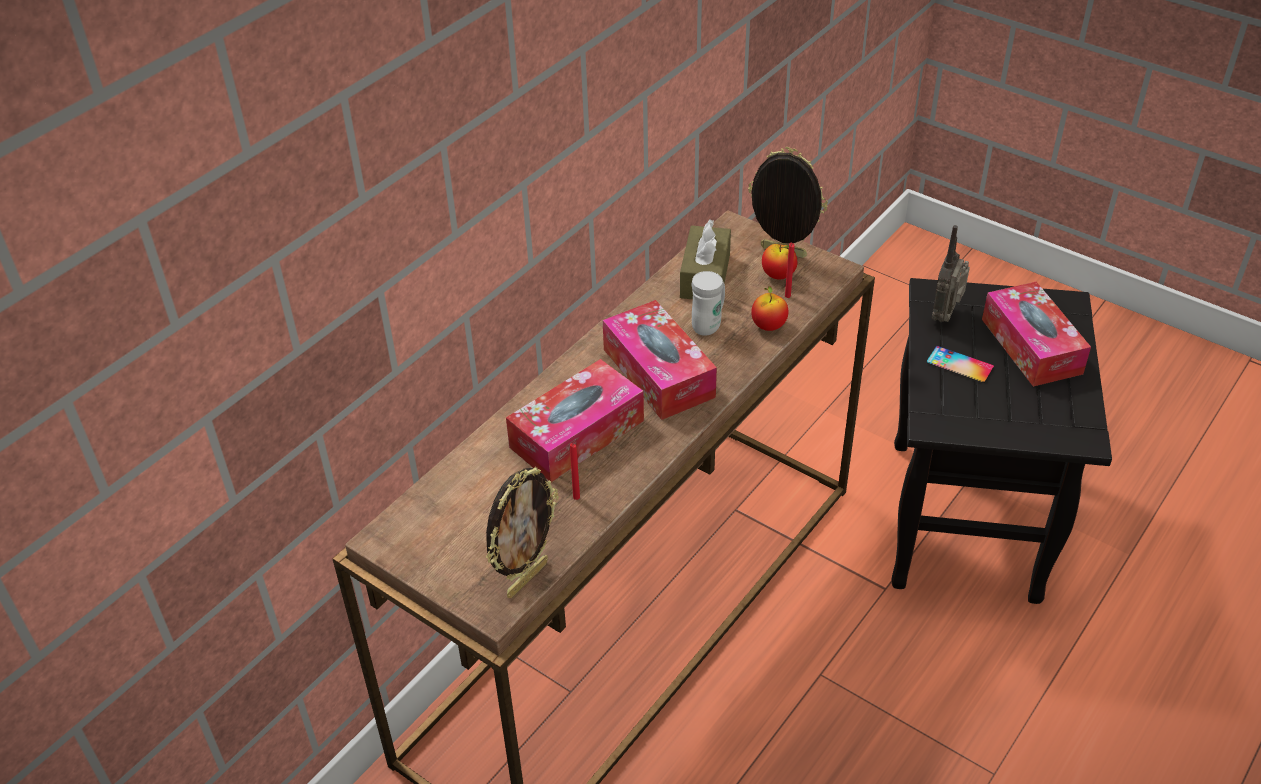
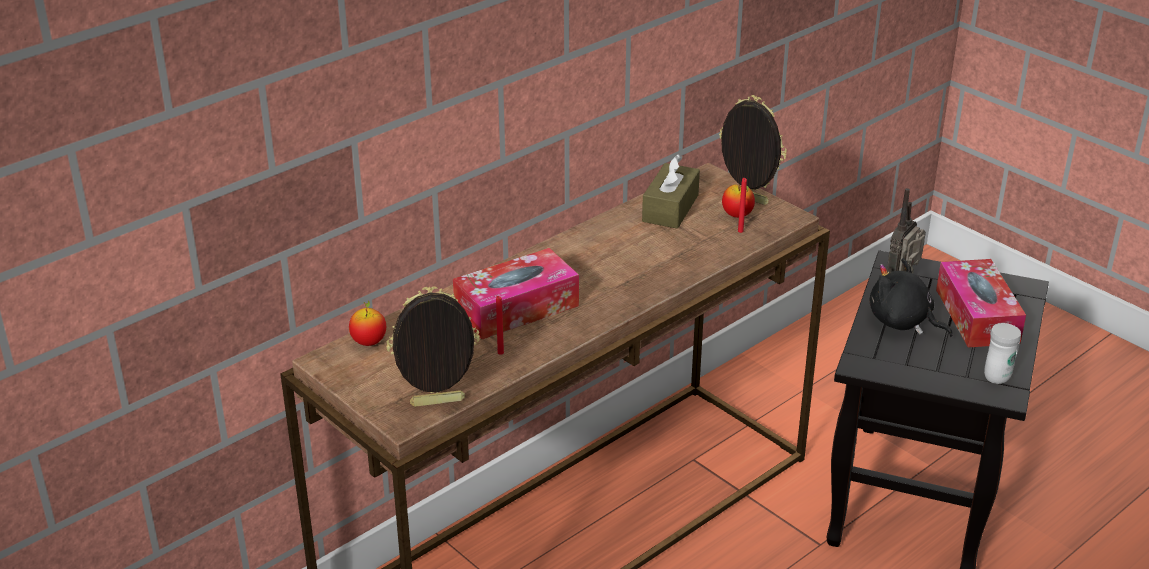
camera: 10 degrees right, 10 degrees down
picture frame [486,467,559,598] -> picture frame turned 150 degrees counterclockwise [386,286,480,407]
tissue box [603,300,717,420] -> none
white mug [691,271,725,336] -> white mug moved to [984,323,1021,384]
apple [751,286,789,331] -> apple moved to [349,301,386,346]
phone [927,346,994,383] -> black plush toy [869,258,953,337]

